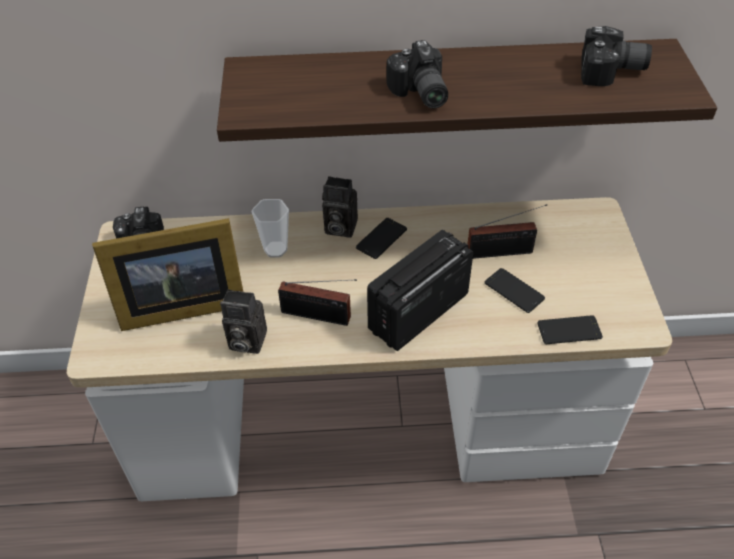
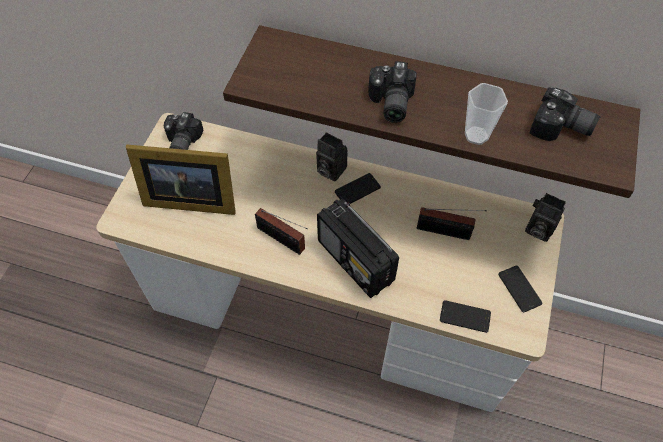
camera: 20 degrees right, 10 degrees up
camera [220,289,267,354] -> camera moved to [525,193,566,242]
cup [252,199,289,257] -> cup moved to [465,83,508,145]
radio [367,230,473,351] -> radio turned 105 degrees counterclockwise [317,198,399,298]
phone [484,268,545,313] -> phone moved to [498,266,542,313]

